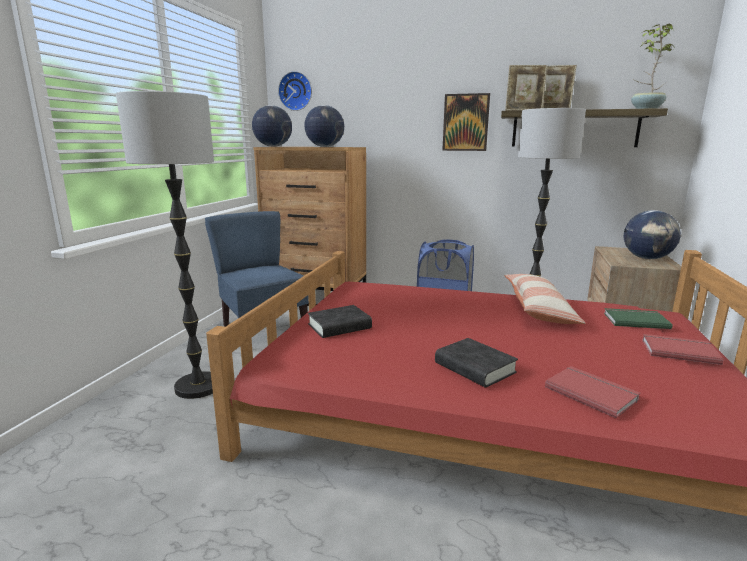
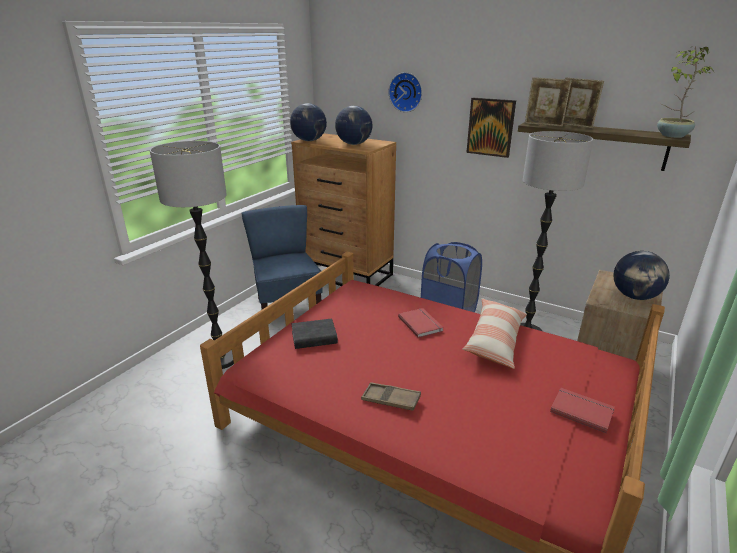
camera: 15 degrees right, 10 degrees up
wall clock [278,71,312,111] -> wall clock moved to [389,72,422,112]
black book [435,338,518,387] -> brown tray [361,382,421,411]
red book [545,366,641,418] -> red book moved to [398,308,444,338]
green book [604,308,672,329] -> none

